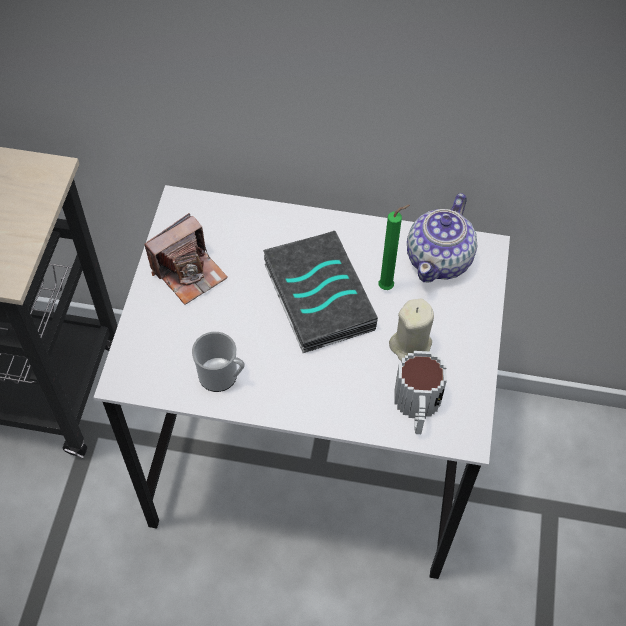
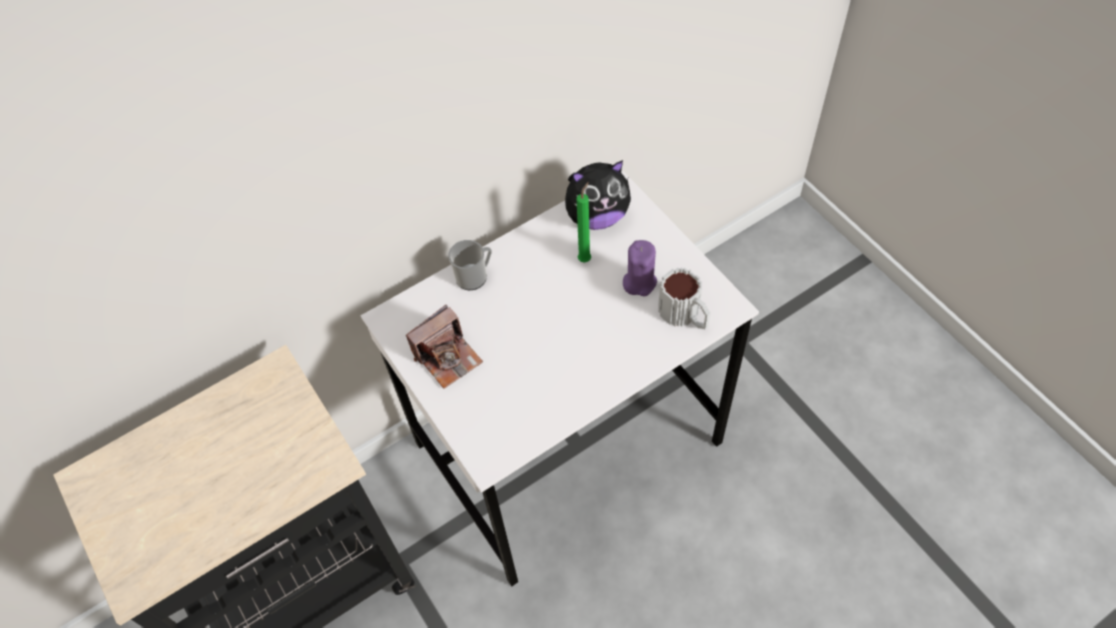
camera: 40 degrees left, 0 degrees up
camera [145,213,228,305] -> camera turned 45 degrees clockwise [406,305,483,389]
mug [192,332,245,392] -> mug moved to [448,240,492,290]
book [263,231,378,353] -> none
beige candle [389,298,434,361] -> purple candle [623,240,657,296]
teapot [407,193,477,282] -> plush toy [565,160,631,230]

